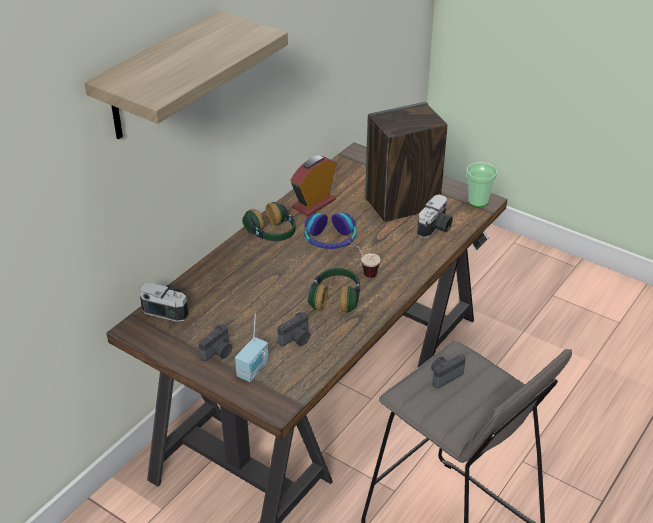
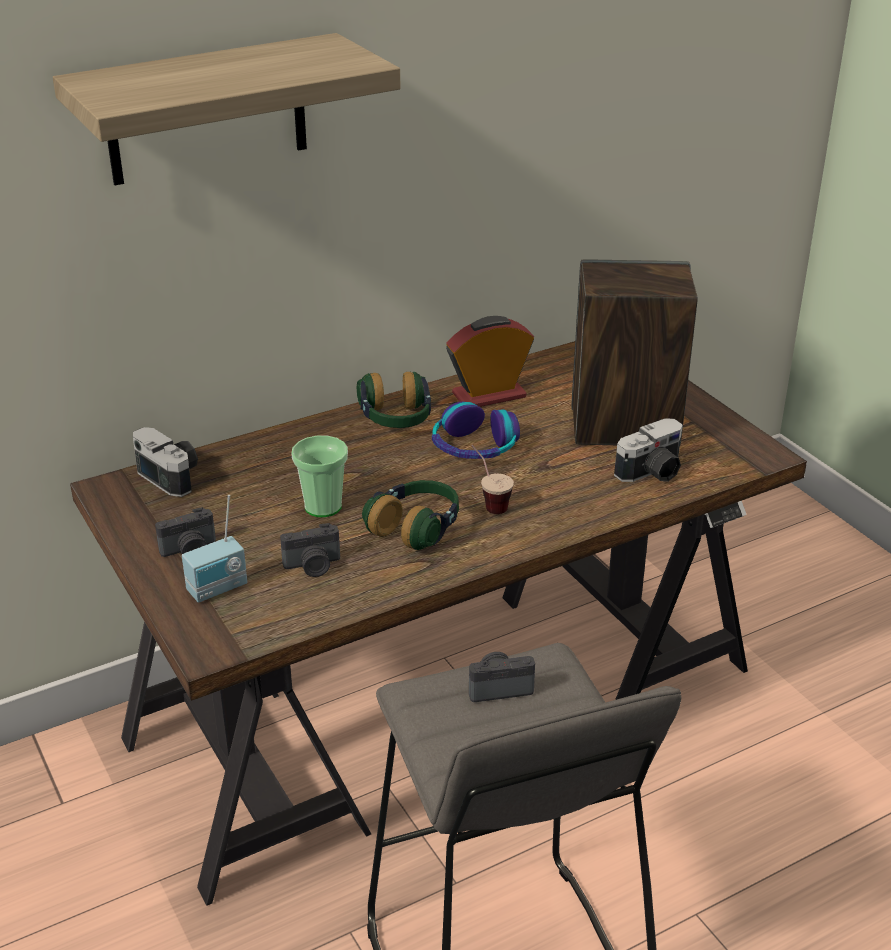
camera: 25 degrees right, 5 degrees down
cup [466,163,497,207] -> cup moved to [291,436,348,517]

